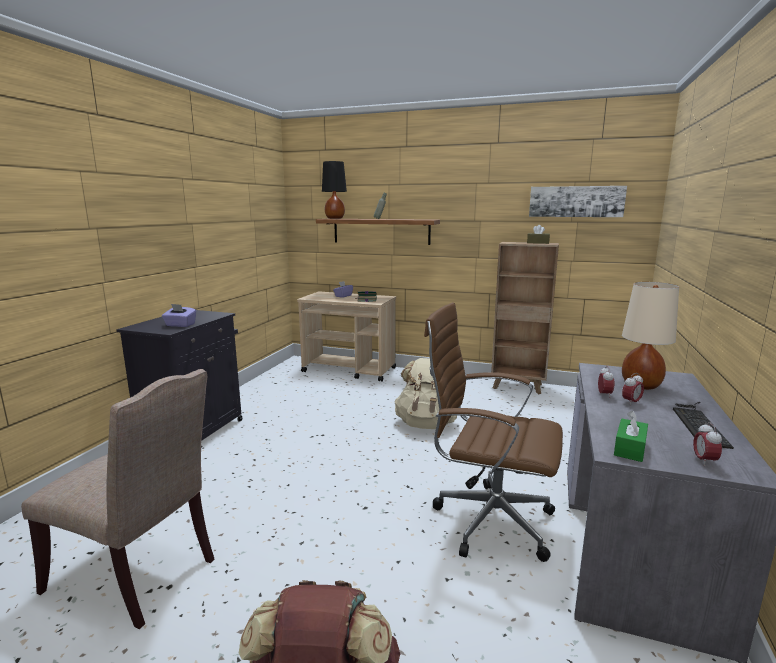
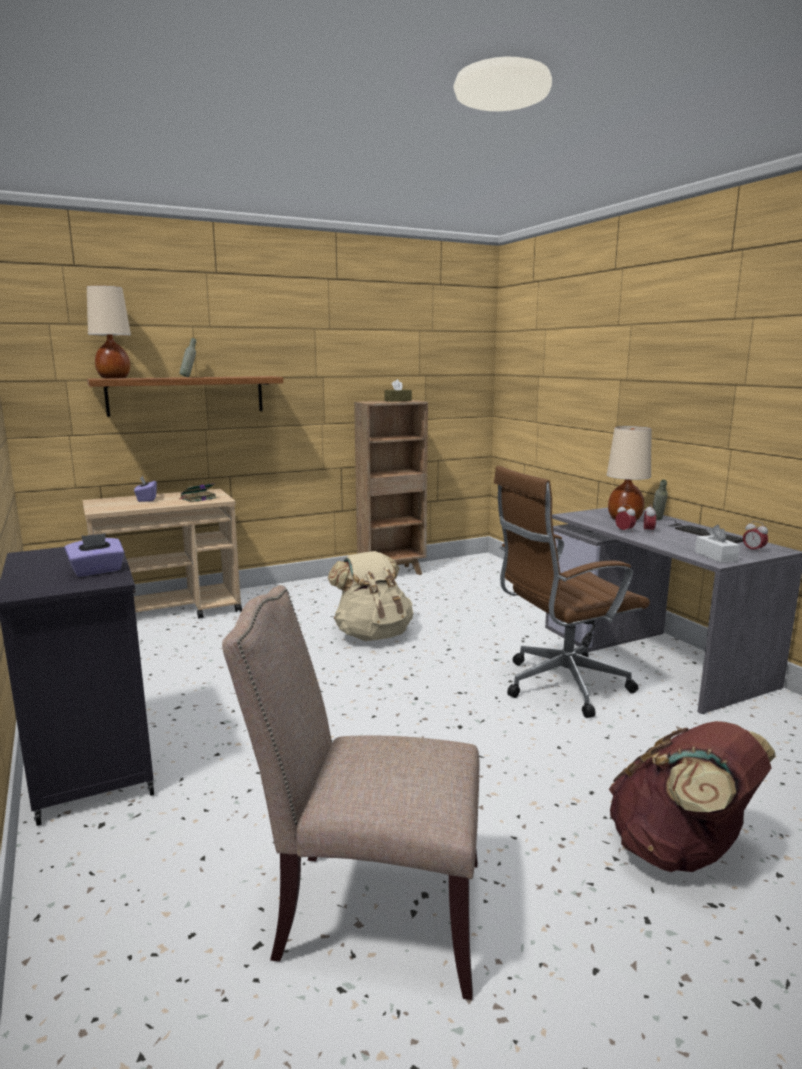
camera: 45 degrees left, 0 degrees up
beige chair [21,369,215,629] -> beige chair turned 150 degrees counterclockwise [222,585,479,1000]
black table lamp [322,161,347,219] -> beige table lamp [87,285,131,379]
picture [529,186,627,217] -> none
green tissue box [614,410,648,462] -> white tissue box [695,525,740,563]
none -> grey bottle [652,480,668,520]

